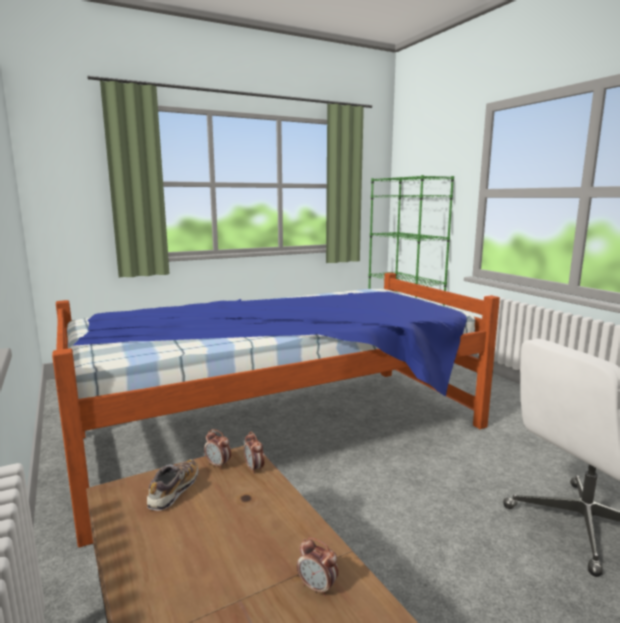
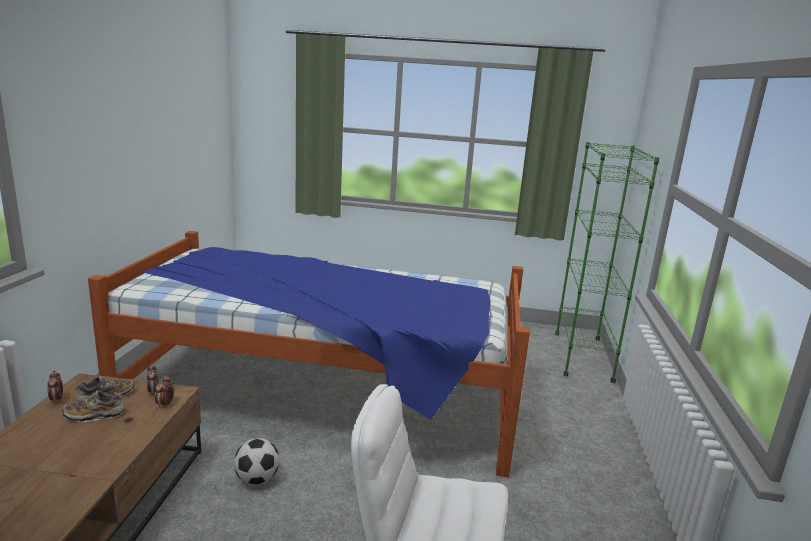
camera: 35 degrees right, 5 degrees up
alarm clock [297,537,338,597] -> alarm clock moved to [47,370,63,404]
none -> shoe [62,390,123,422]
none -> football [234,438,279,485]

